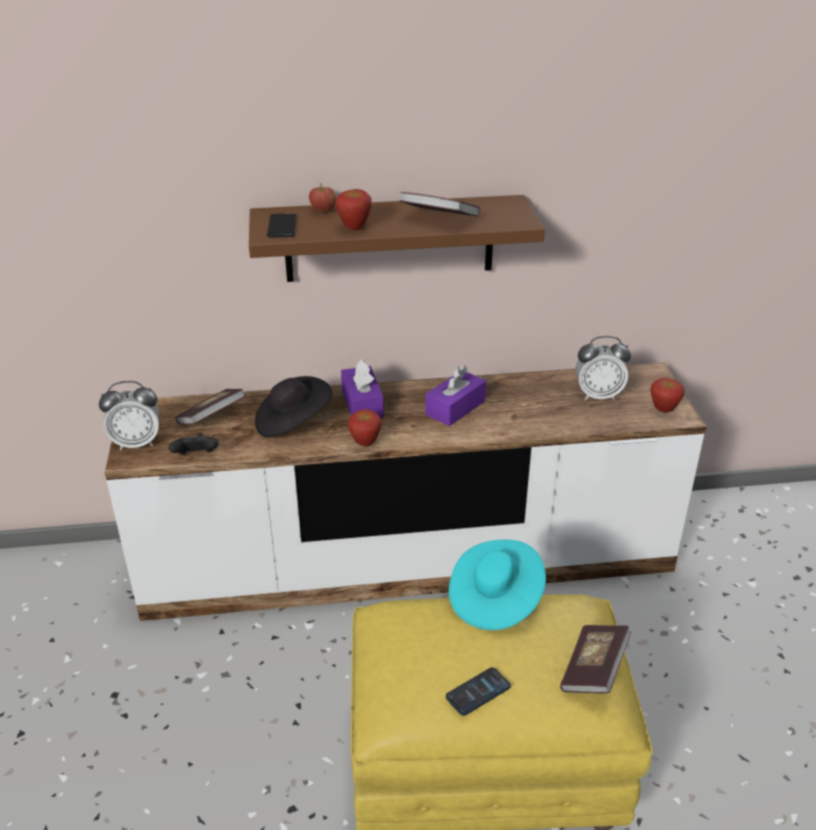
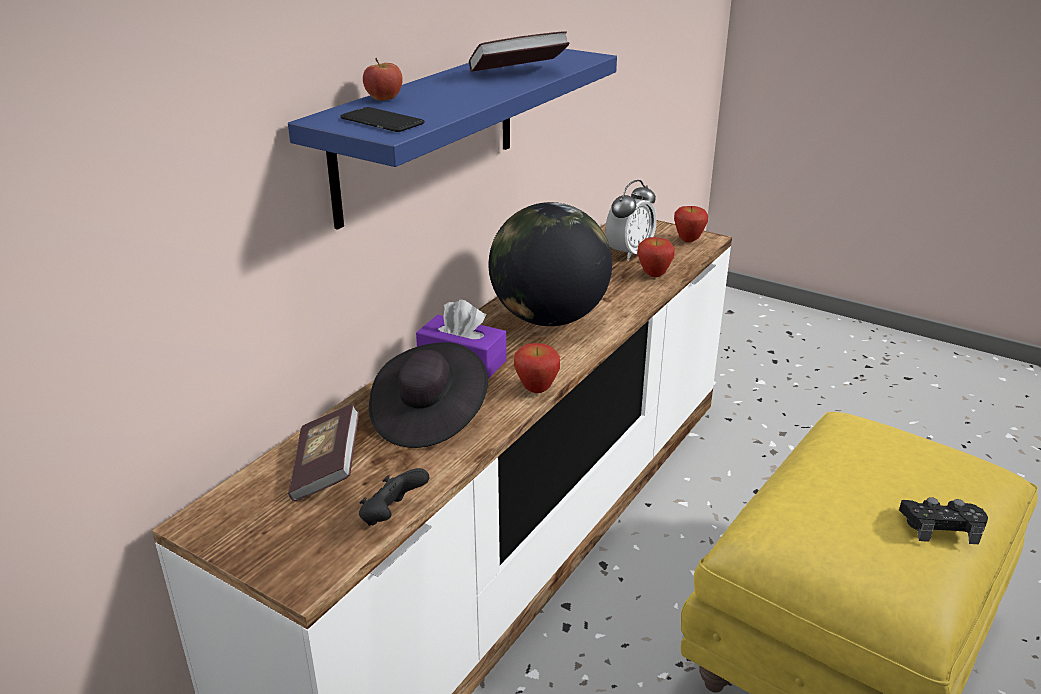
camera: 50 degrees left, 5 degrees down
alarm clock [99,381,159,450] -> none
brown shelf [249,195,545,282] -> blue shelf [288,49,617,230]
apple [336,189,372,230] -> apple moved to [637,237,675,277]
purple tissue box [425,365,486,426] -> globe [489,202,612,326]
phone [446,667,511,716] -> black game controller [899,497,988,544]
turquoise hat [449,539,546,630] -> none
book [560,625,631,694] -> none

